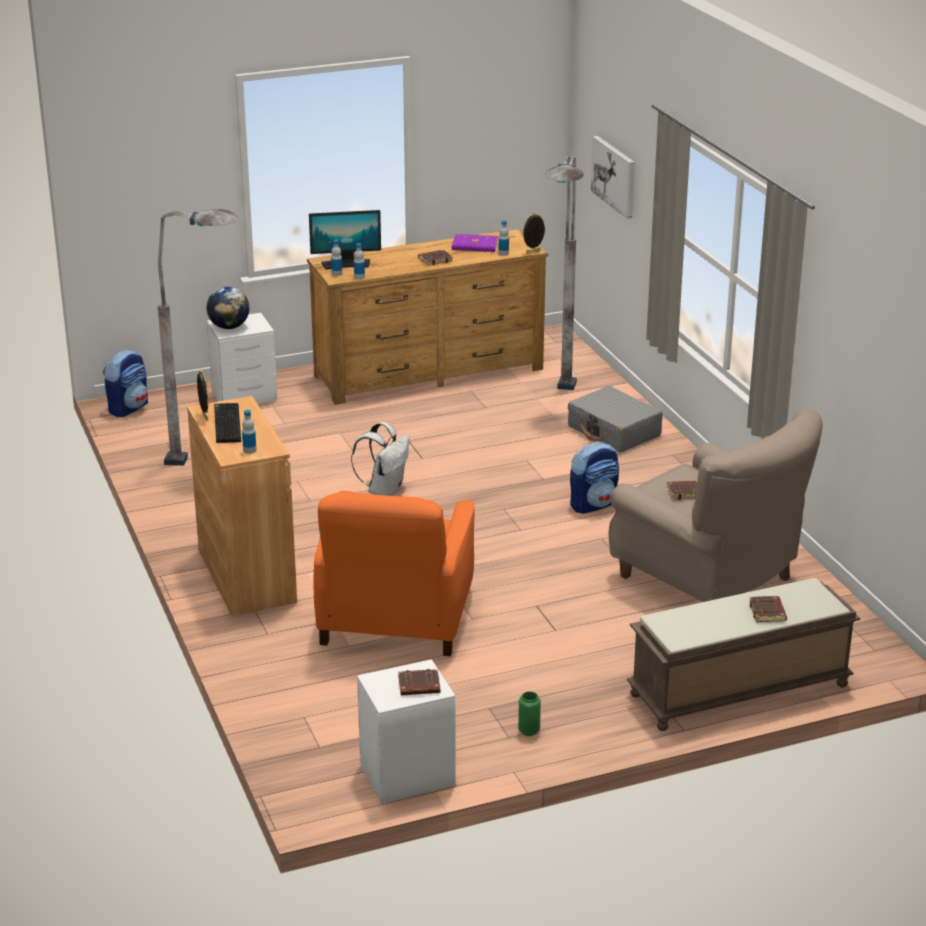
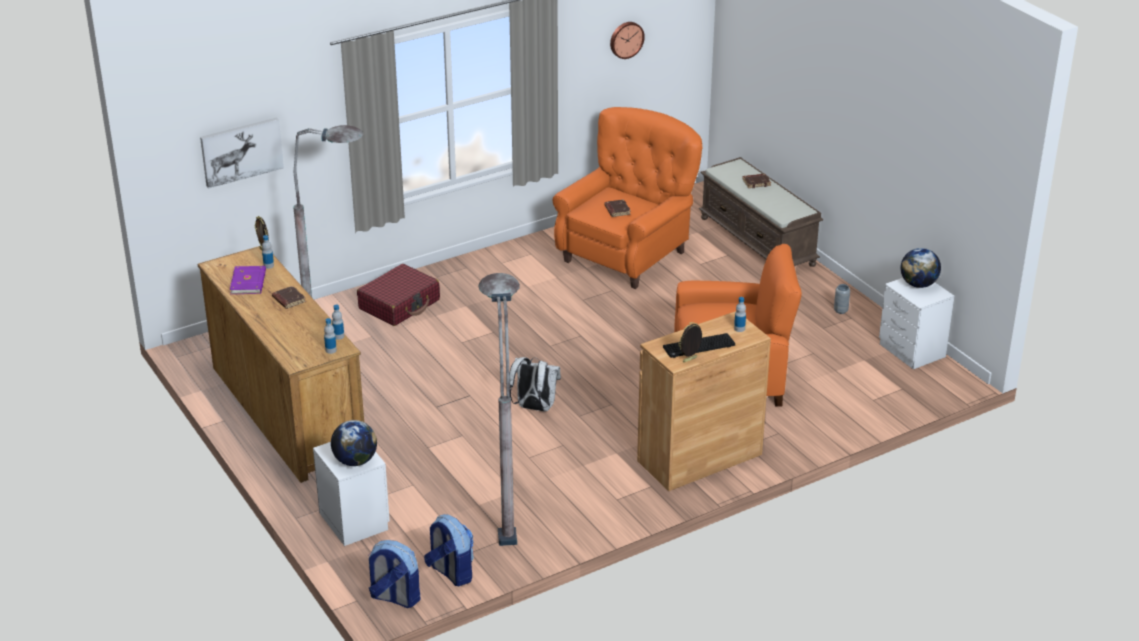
camera: 100 degrees left, 5 degrees up
monitor [309,210,381,270] -> none
brown book [398,669,440,695] -> globe [901,248,941,288]
green vase [518,691,541,736] -> grey vase [834,284,850,314]
grey suitcase [568,386,663,453] -> red suitcase [357,264,440,326]
backpack [570,442,619,514] -> backpack moved to [424,514,474,586]
beige armchair [609,408,823,602] -> orange armchair [553,107,703,289]
none -> wall clock [610,22,645,59]

